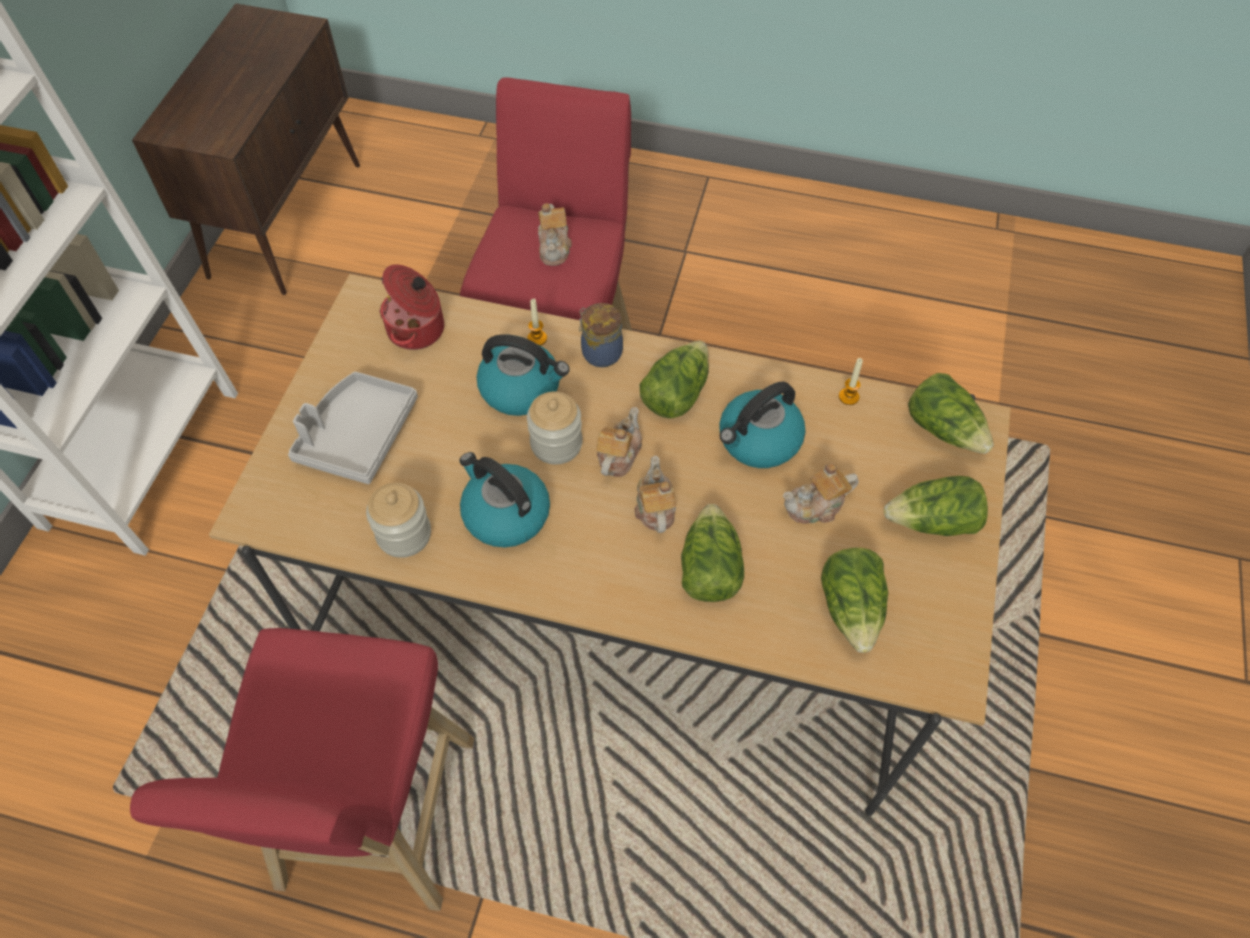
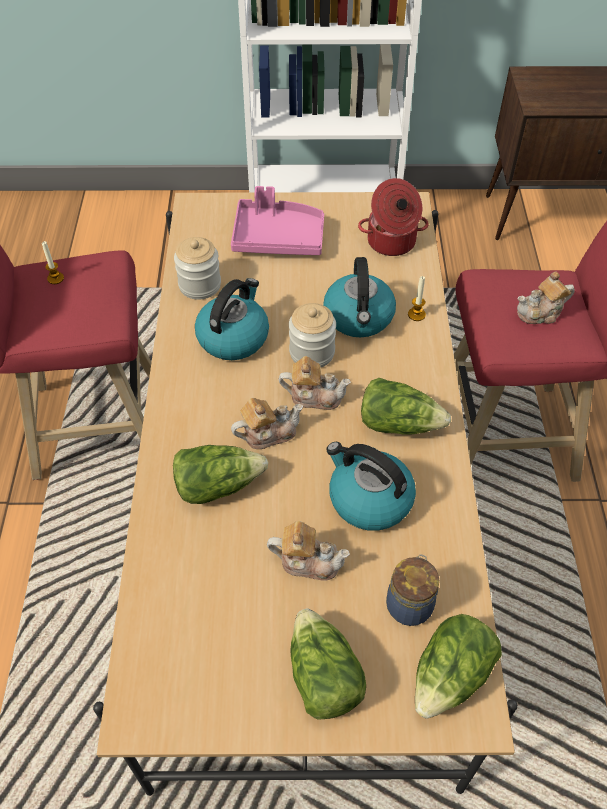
camera: 75 degrees right, 5 degrees down
grey tray [288,372,418,484] -> pink tray [231,186,324,255]
jar [579,303,623,367] -> jar moved to [386,554,439,626]
teapot [783,463,859,523] -> teapot turned 135 degrees clockwise [267,521,350,581]
lettuce [821,548,888,653] -> none
candle [839,358,863,405] -> candle moved to [42,241,64,284]

